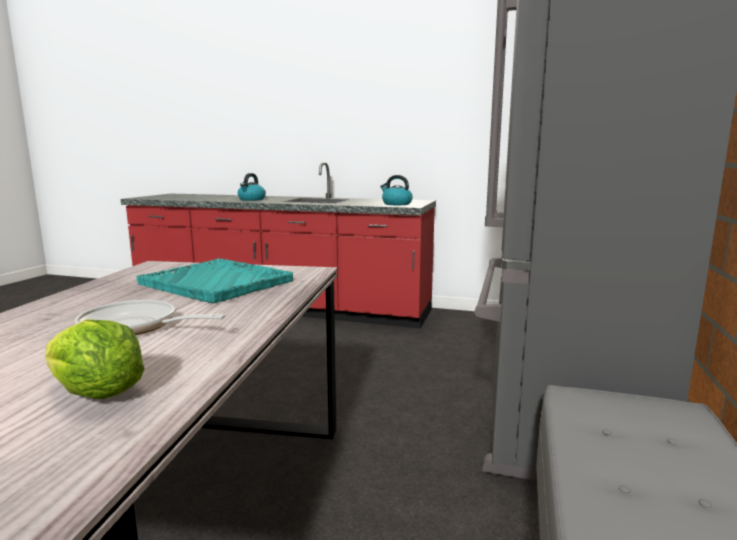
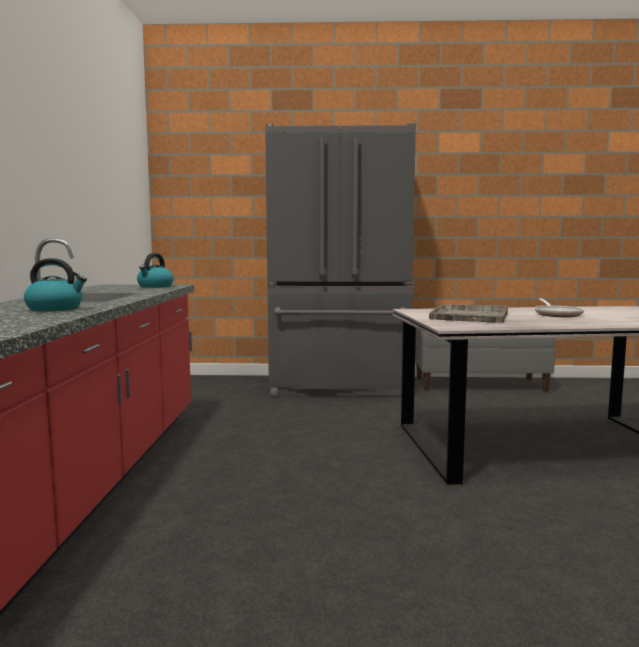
camera: 105 degrees left, 5 degrees down
lettuce [45,320,145,399] -> none
turquoise tray [137,259,293,303] -> grey tray [429,304,508,323]

